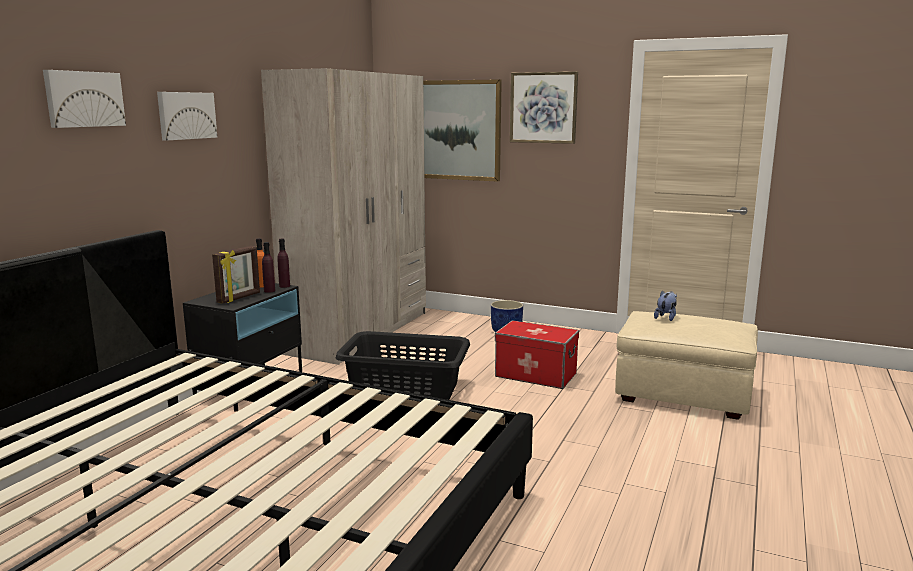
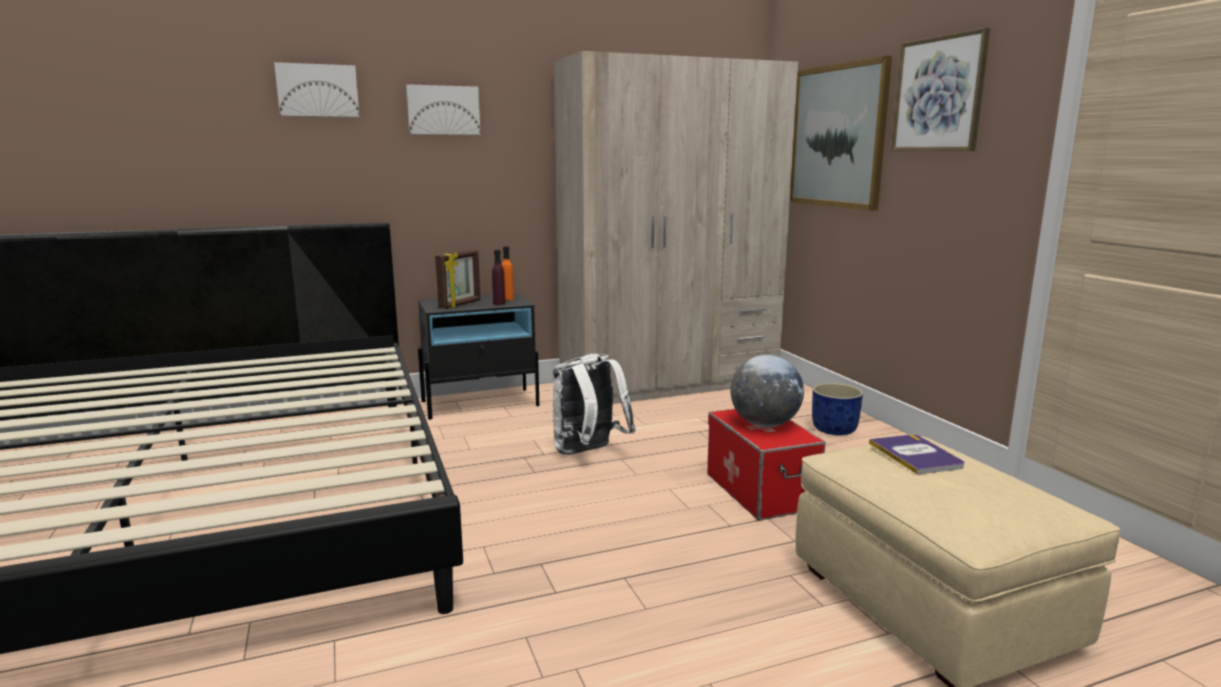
camera: 45 degrees right, 0 degrees up
picture frame [212,246,260,304] -> picture frame turned 45 degrees counterclockwise [435,250,480,309]
purple bottle [277,239,290,288] -> none
black laundry basket [336,331,470,400] -> white backpack [553,354,636,455]
plush toy [654,291,677,321] -> book [869,434,964,475]
none -> globe [730,355,804,427]

